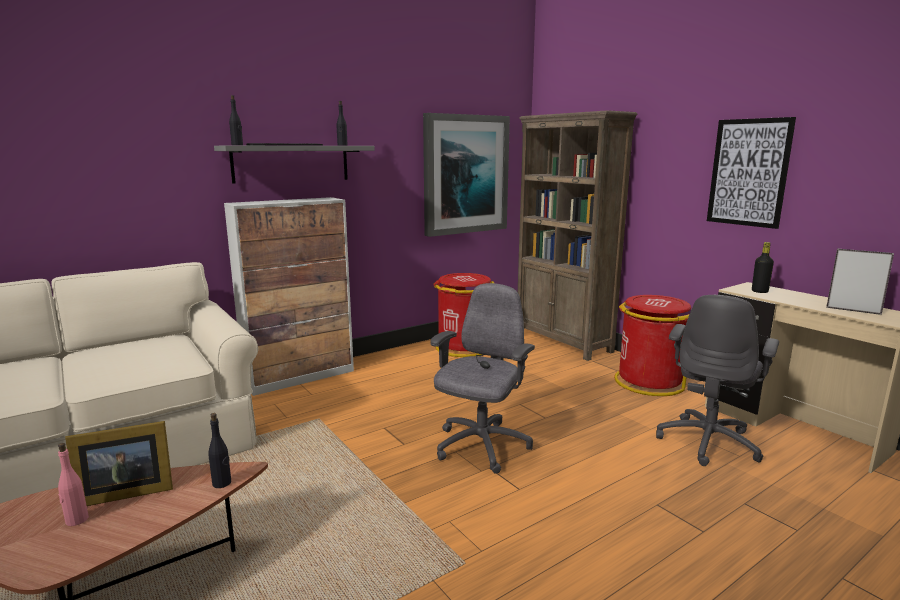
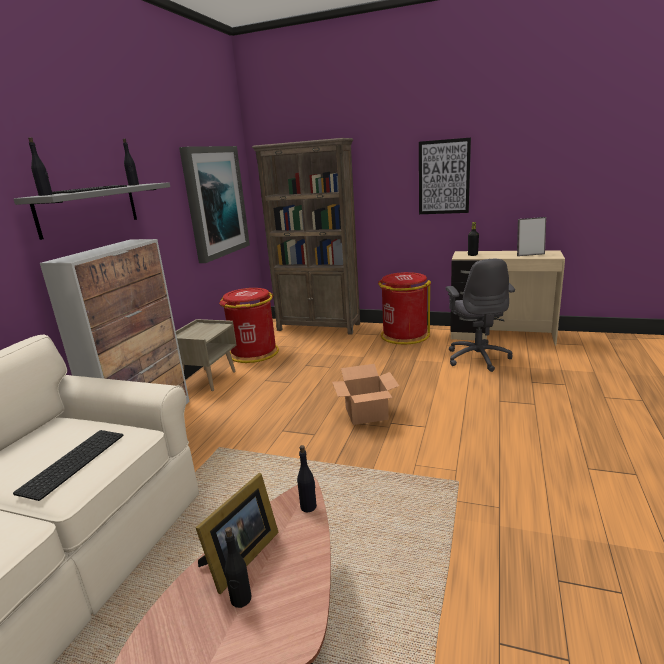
camera: 35 degrees left, 5 degrees up
pink bottle [58,443,89,526] -> black bottle [225,527,251,608]
grey office chair [430,283,535,474] -> cardboard box [332,364,399,425]
none -> keyboard [13,430,124,501]
none -> beige nightstand [176,319,237,391]

